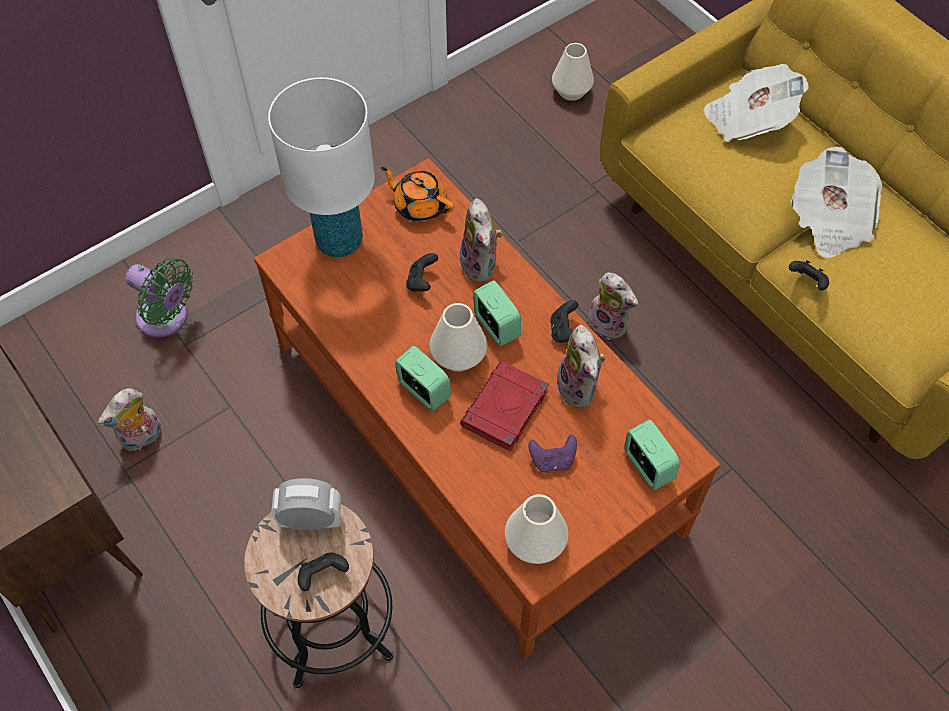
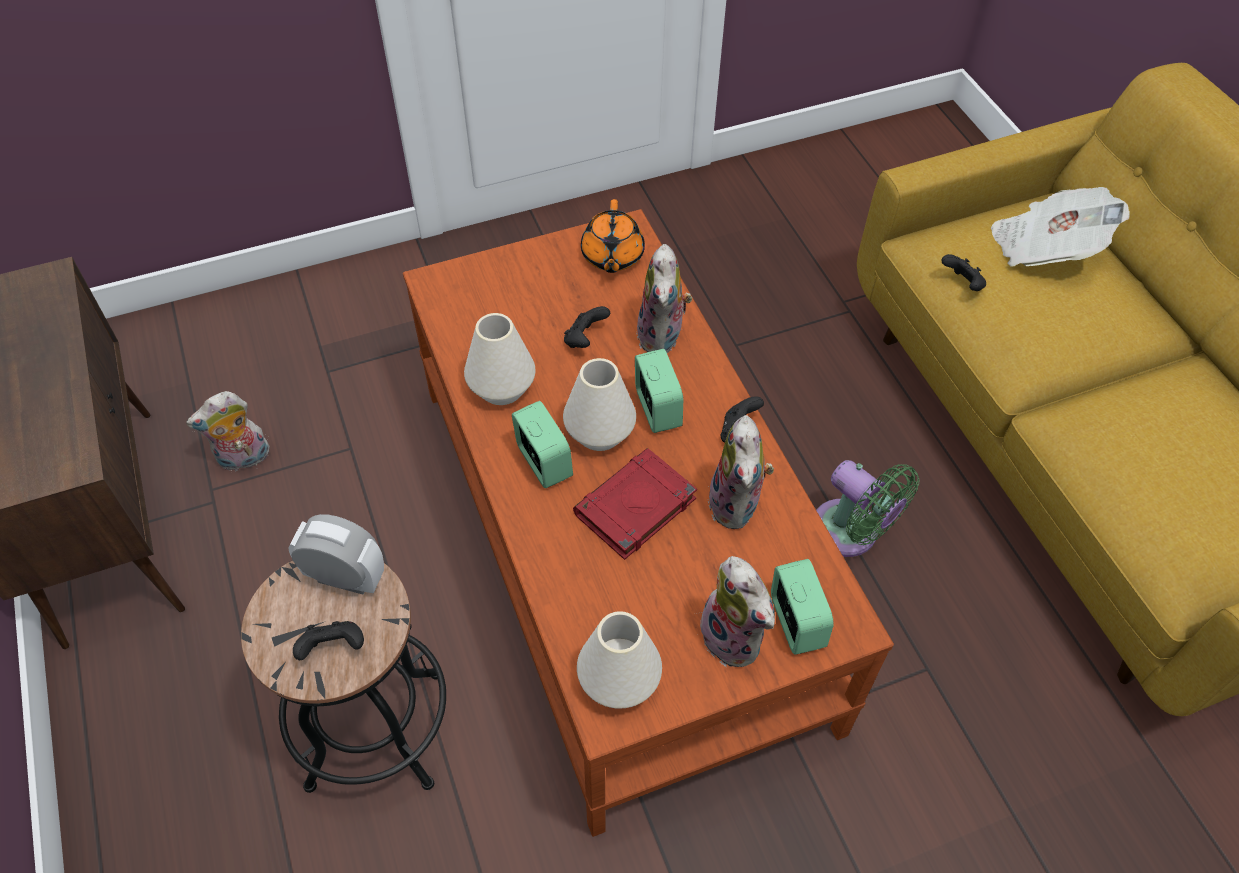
camera: 15 degrees right, 5 degrees down
green fan [125,258,194,337] -> green fan moved to [816,460,920,557]
white table lamp [268,77,375,257] -> none
orange teapot [381,167,455,222] -> orange teapot turned 135 degrees counterclockwise [581,199,645,273]
purple game controller [528,435,577,473] -> none
white vase [552,43,594,101] -> white vase moved to [464,313,536,405]
plush toy [588,273,638,340] -> plush toy moved to [700,556,775,667]
black game controller [789,260,829,290] -> black game controller moved to [941,254,986,291]
newspaper [791,147,883,258] -> none

